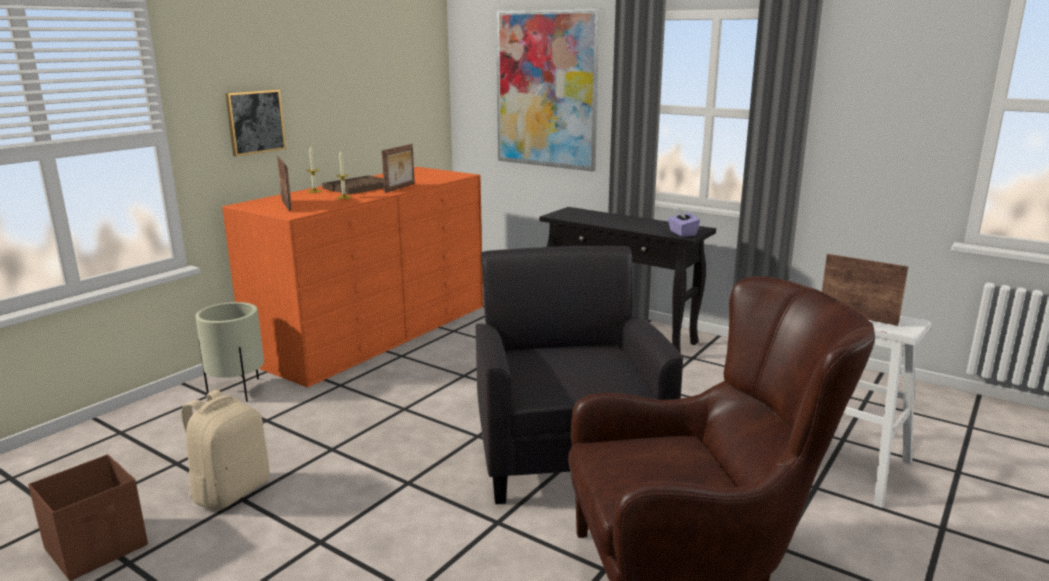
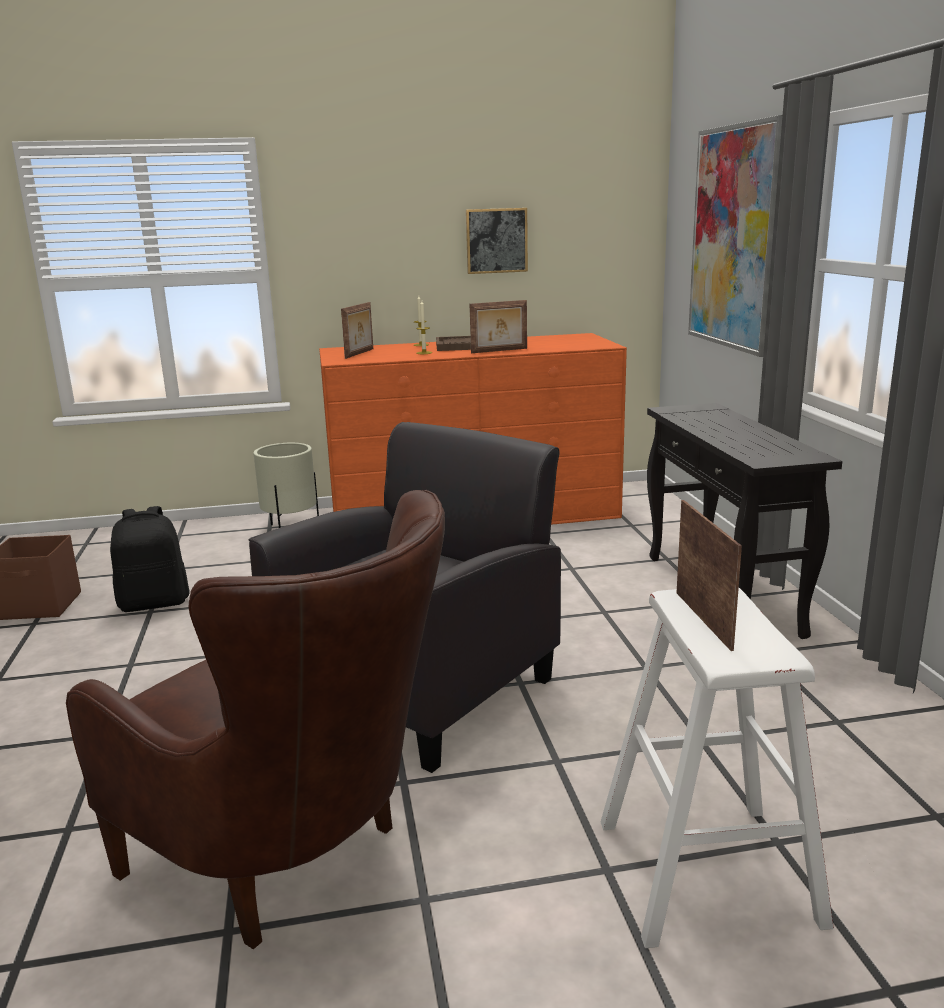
camera: 45 degrees right, 0 degrees up
beige backpack [181,390,269,510] -> black backpack [110,506,190,612]
picture [225,89,286,156] -> picture moved to [466,208,528,274]
purple tissue box [668,209,700,237] -> none

